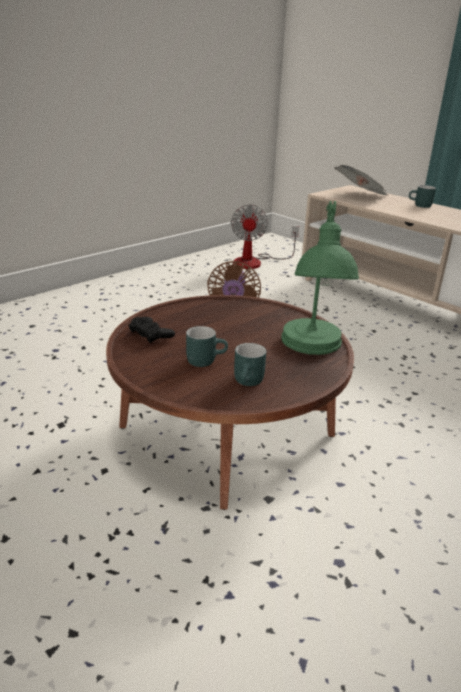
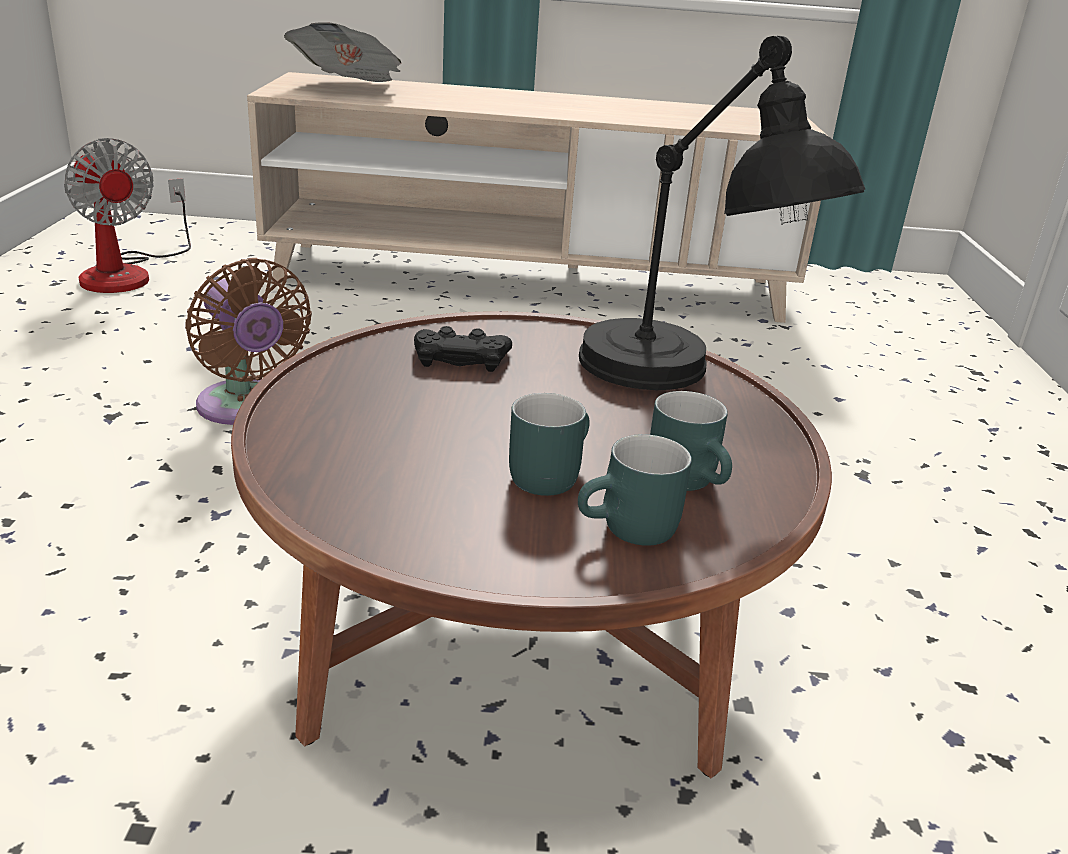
camera: 45 degrees left, 0 degrees up
black game controller [128,317,175,343] -> black game controller moved to [414,326,512,372]
green table lamp [281,201,359,355] -> black table lamp [579,36,865,390]
turquoise mug [409,185,436,208] -> turquoise mug moved to [578,434,692,546]

